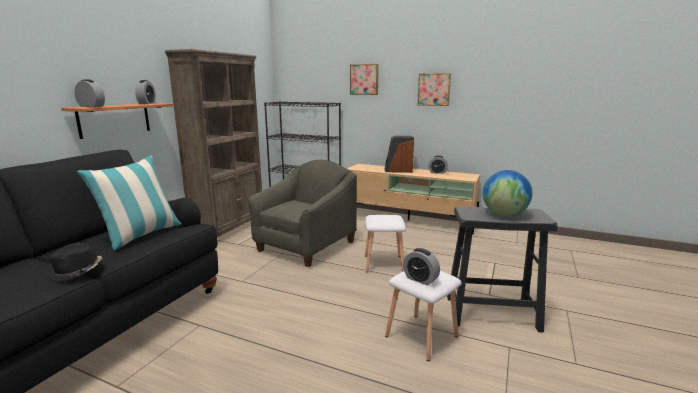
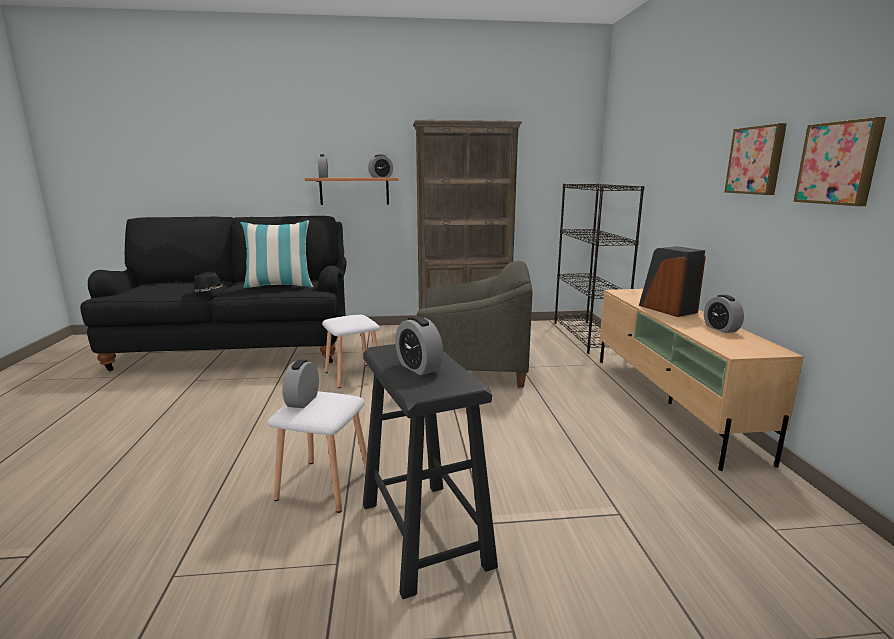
camera: 60 degrees right, 0 degrees up
picture [350,64,379,95] -> picture moved to [793,117,886,206]
white stool [365,215,406,272] -> white stool moved to [322,315,380,388]
globe [482,170,533,216] -> alarm clock [395,316,443,375]

